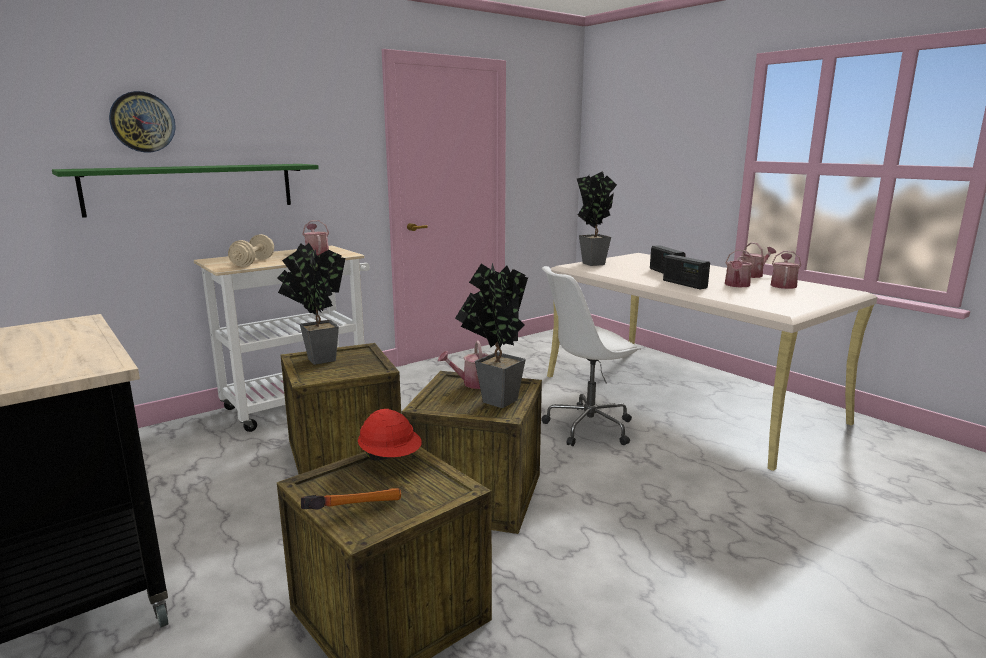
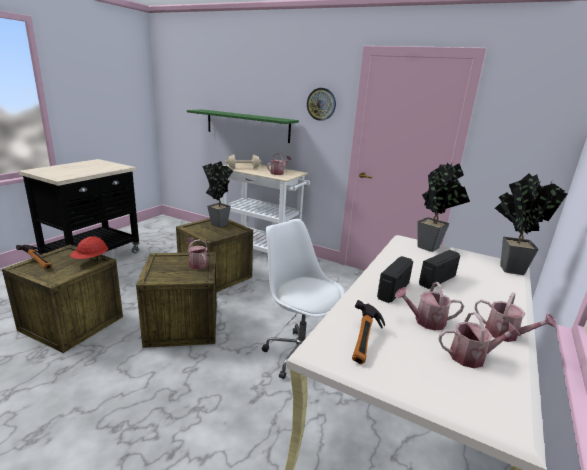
camera: 65 degrees right, 5 degrees up
wall clock [109,91,175,152] -> wall clock moved to [307,88,336,121]
potted plant [455,263,528,408] -> potted plant moved to [495,173,567,275]
none -> hammer [352,300,385,364]

